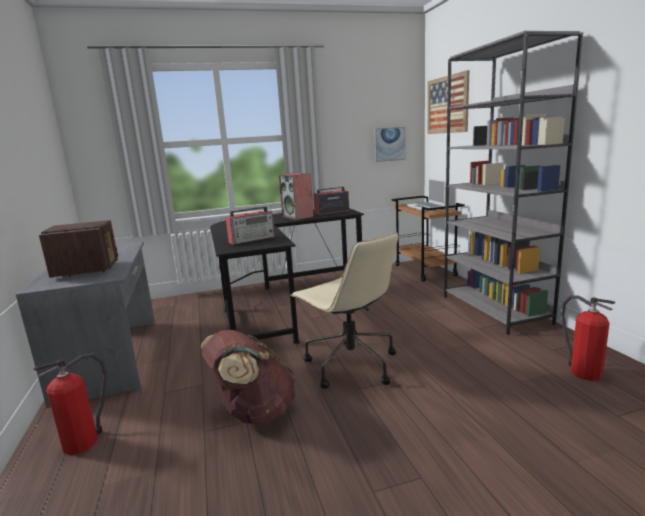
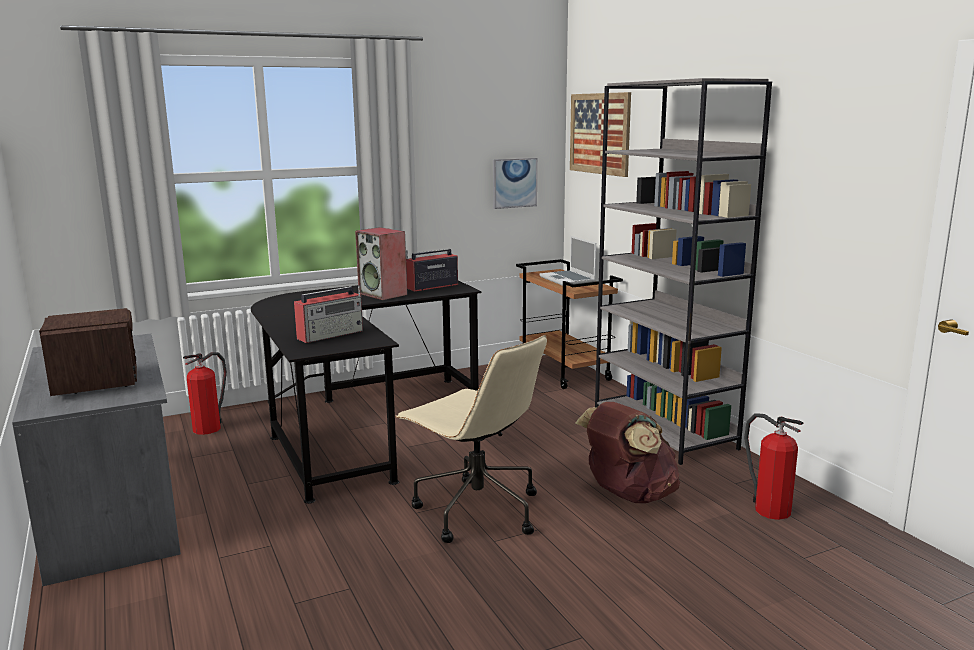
camera: 10 degrees left, 0 degrees up
fire extinguisher [34,353,107,455] -> fire extinguisher moved to [183,352,227,435]
brown backpack [201,330,296,425] -> brown backpack moved to [575,402,680,503]

